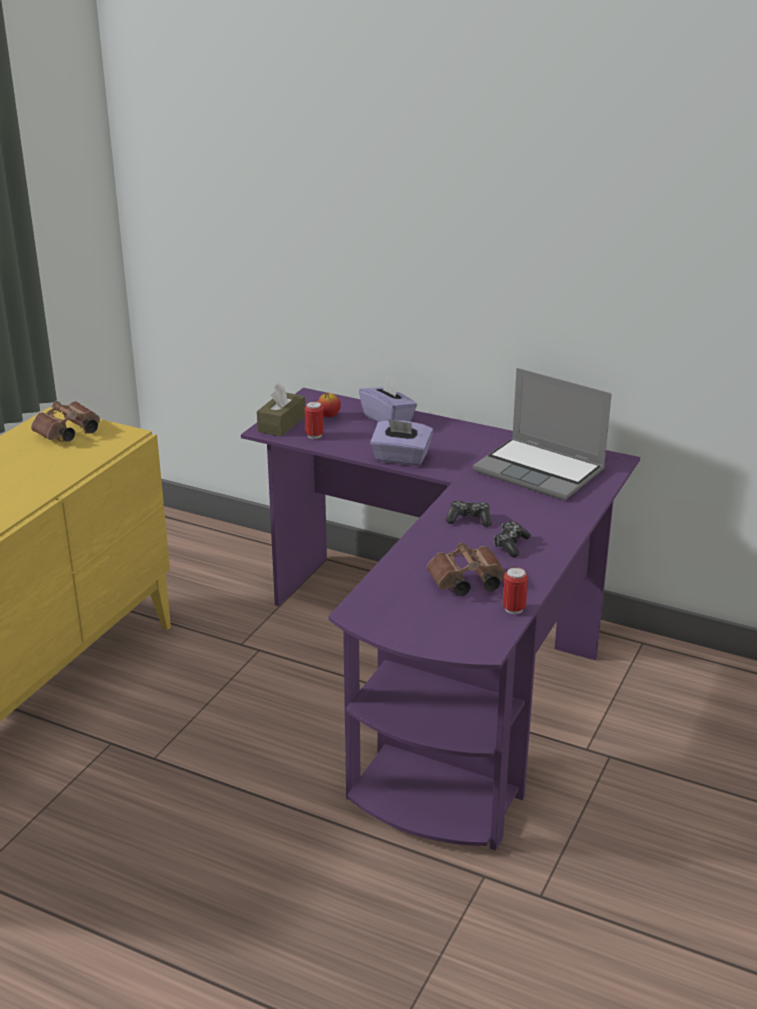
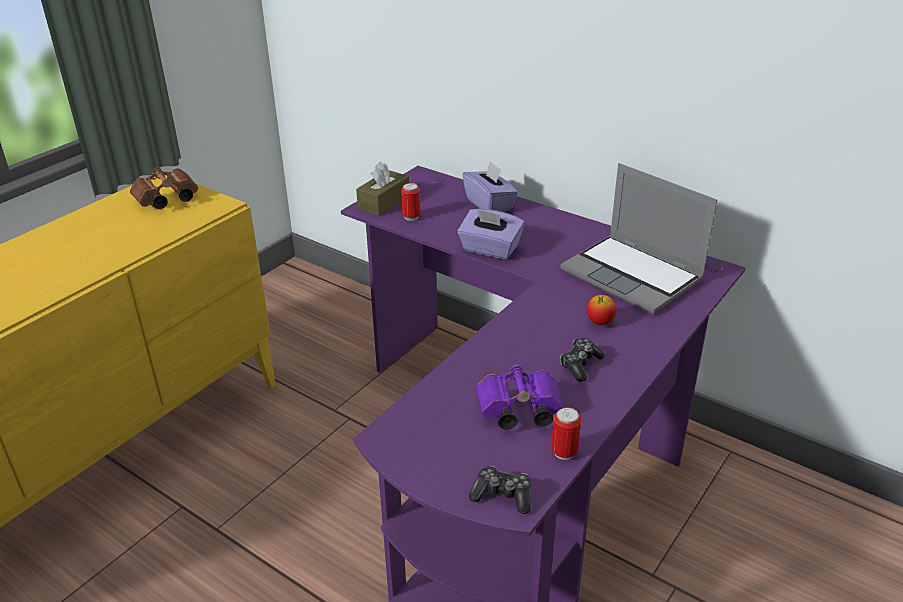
camera: 10 degrees right, 5 degrees up
apple [318,392,341,417] -> apple moved to [587,295,617,325]
brown binoculars [427,543,506,596] -> purple binoculars [476,365,563,429]
game controller [446,500,491,527] -> game controller moved to [469,466,531,514]

